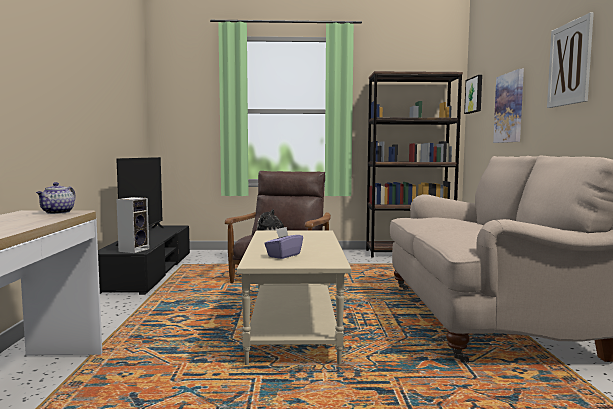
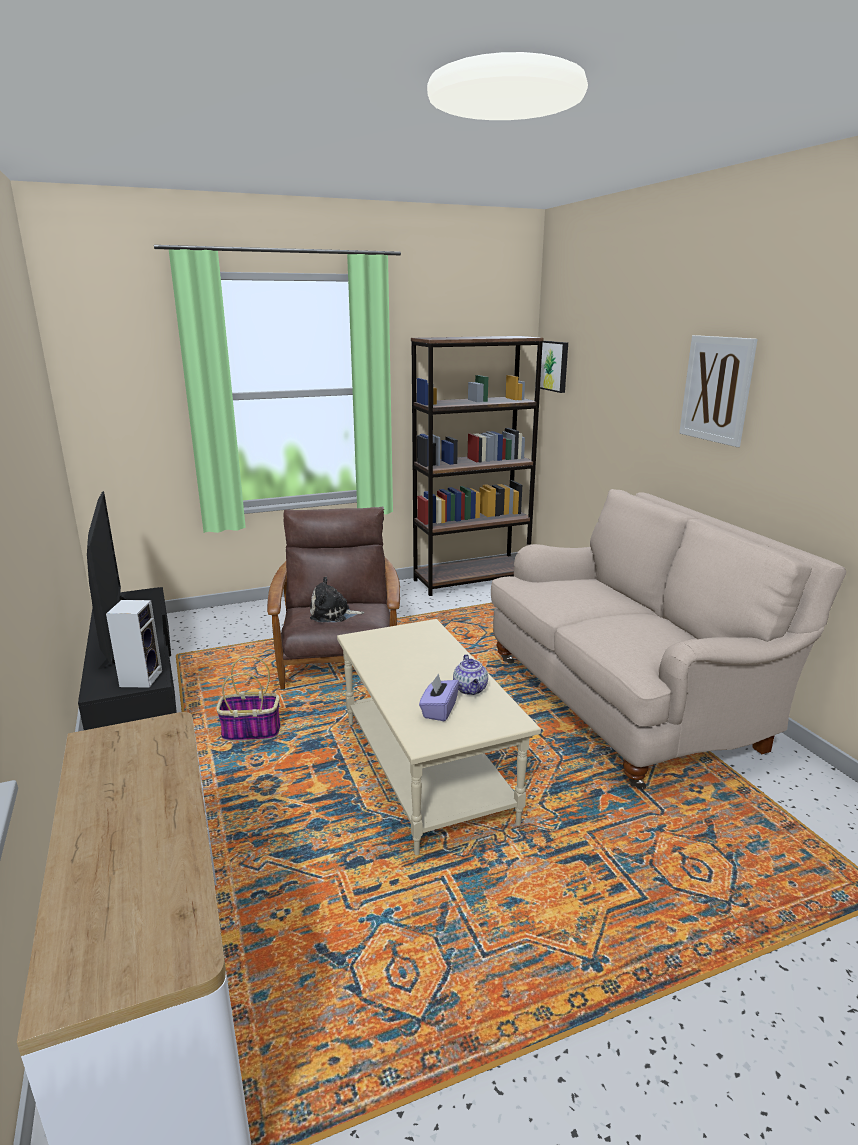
camera: 20 degrees left, 15 degrees up
teapot [36,182,76,214] -> teapot moved to [453,654,488,695]
picture [493,69,524,143] -> none
none -> basket [216,656,281,741]

